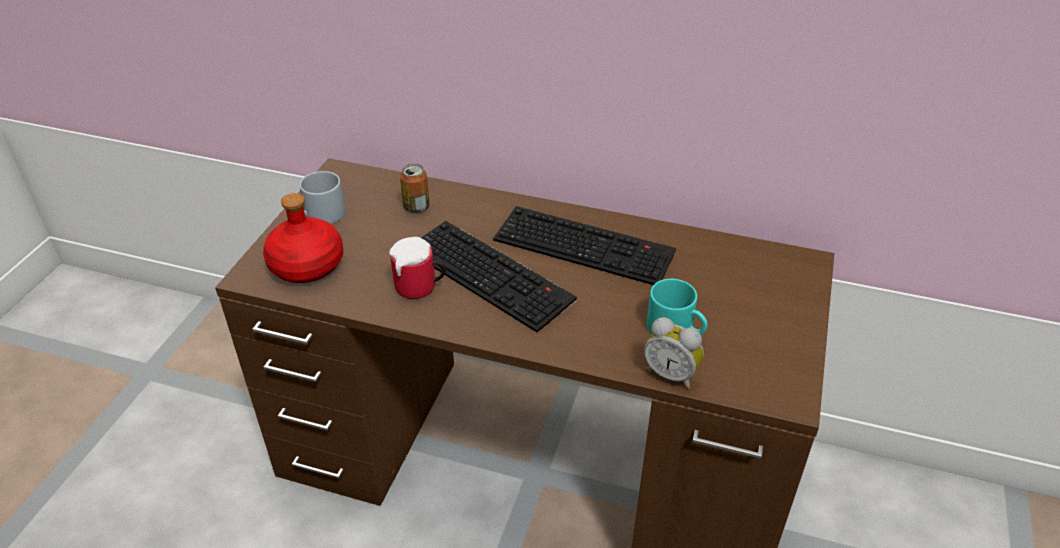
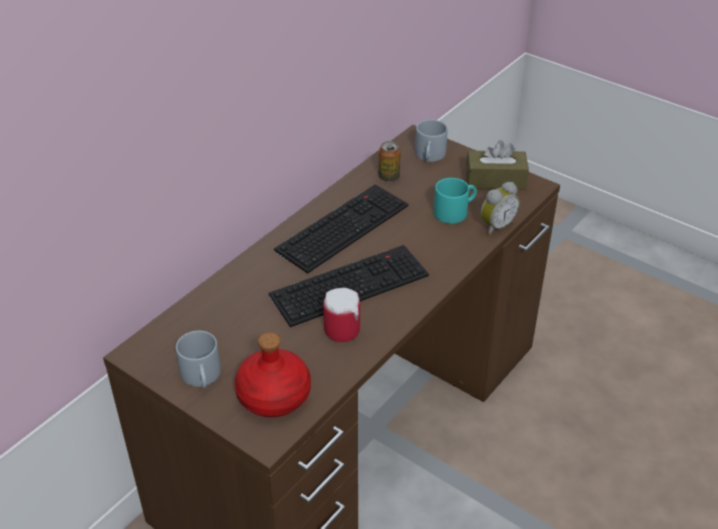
camera: 70 degrees left, 0 degrees up
can [400,164,429,213] -> can moved to [379,141,401,182]
none -> grey mug [415,120,448,162]
none -> brown tissue box [466,140,529,190]

